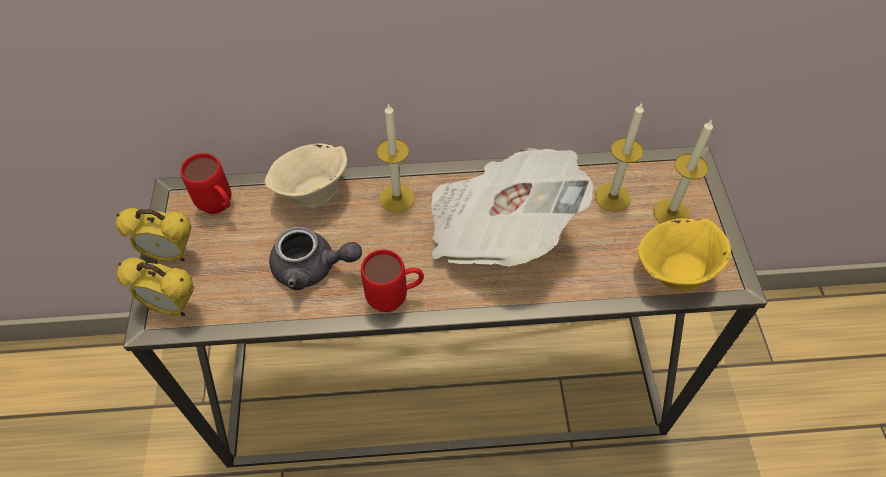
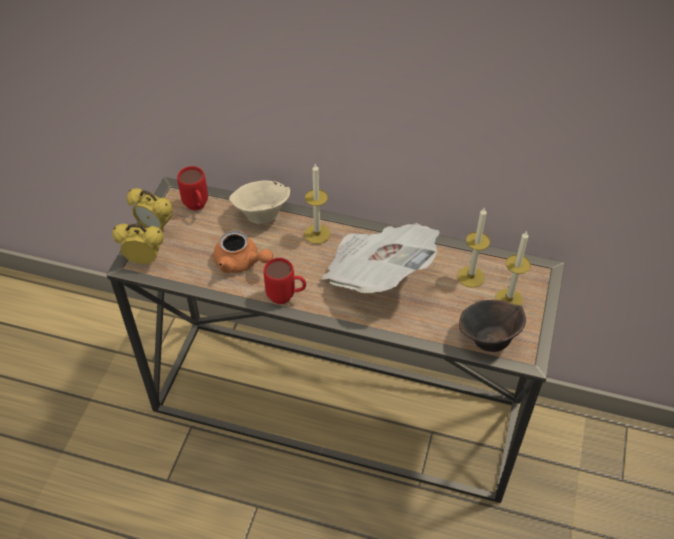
camera: 20 degrees right, 5 degrees down
alarm clock [117,257,194,316] -> alarm clock turned 150 degrees clockwise [112,223,164,264]
grey teapot [269,226,362,290] -> orange teapot [213,230,273,273]
yellow bowl [638,218,731,291] -> brown bowl [459,300,526,352]

